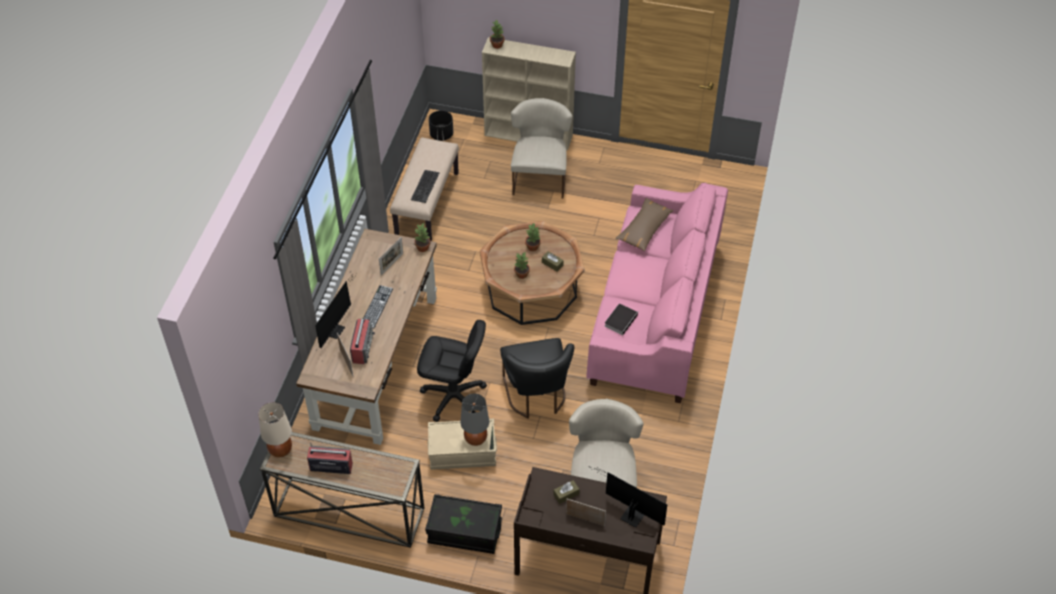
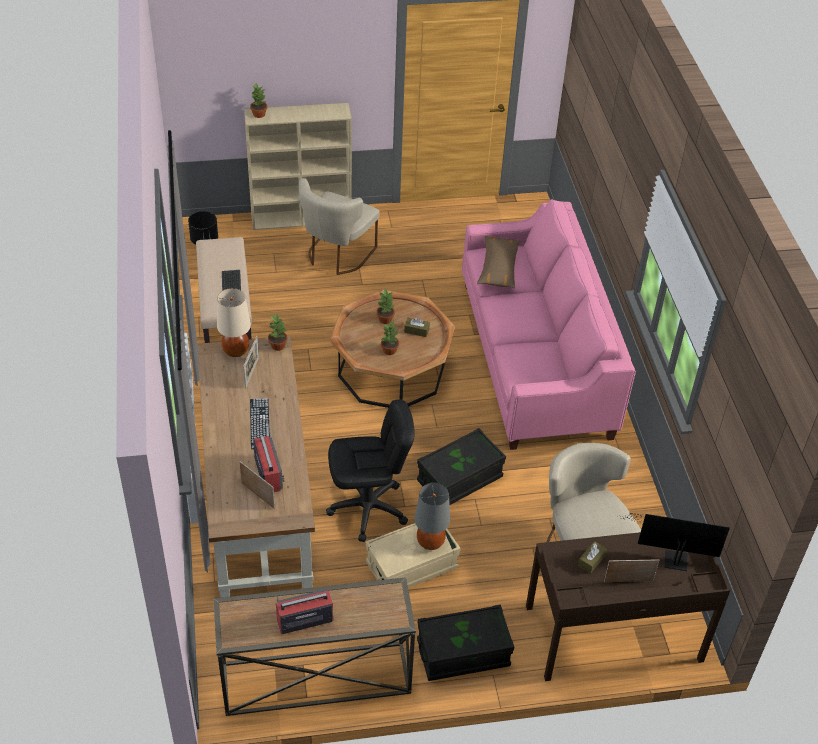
camera: 25 degrees left, 5 degrees down
beige table lamp [258,402,292,457] -> beige table lamp moved to [217,288,251,357]
monitor [315,274,354,348] -> none
black chair [500,338,574,419] -> black storage box [417,428,506,505]
beige chair [511,98,573,198] -> beige chair turned 135 degrees counterclockwise [299,178,380,275]
book [604,303,638,335] -> none

